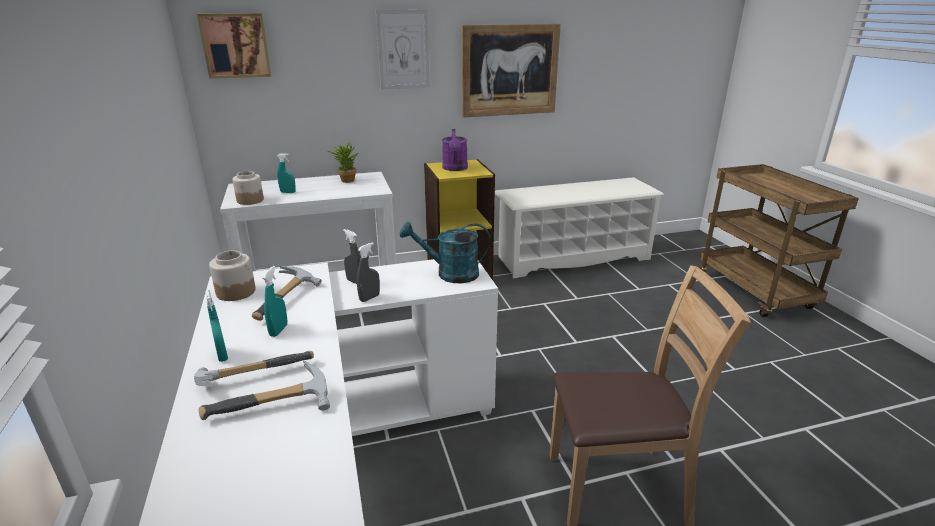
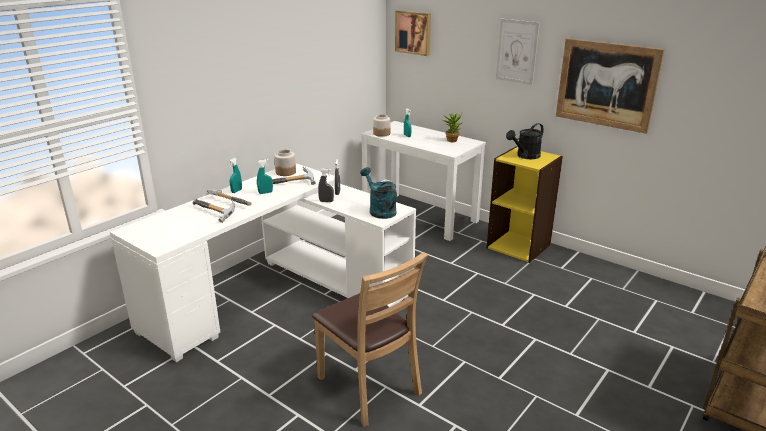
camera: 55 degrees right, 0 degrees up
purple watering can [442,129,468,171] -> black watering can [506,123,544,159]
white shoe rack [495,177,664,278] -> none

